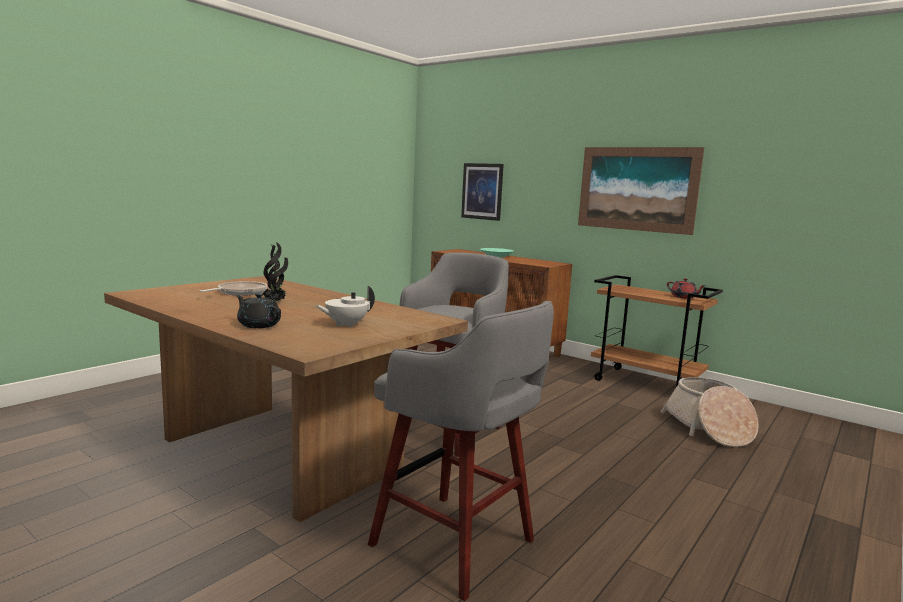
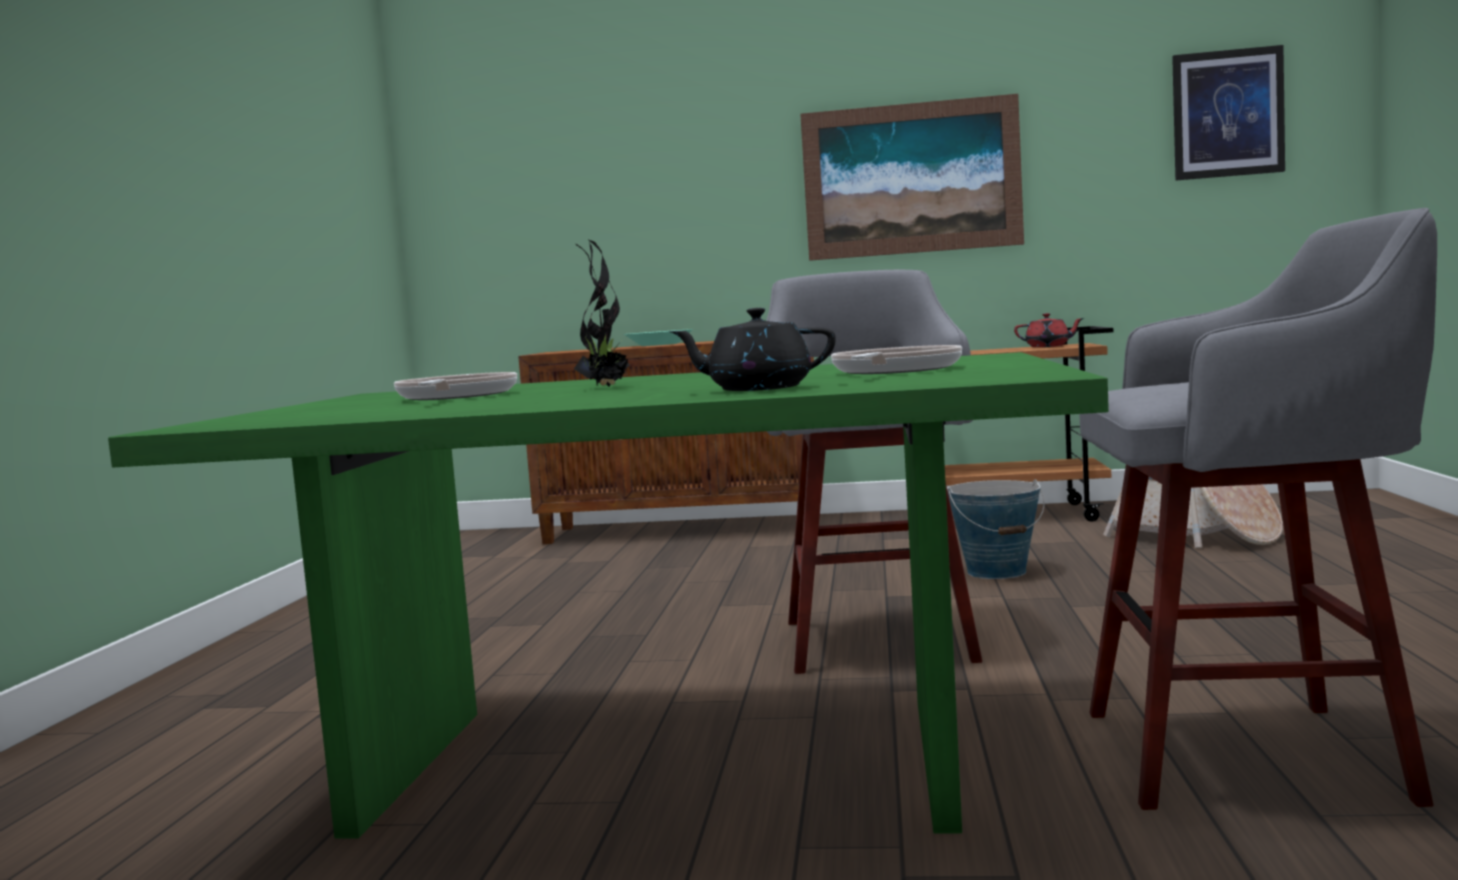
camera: 30 degrees left, 5 degrees down
brown dining table [104,276,468,522] -> green dining table [108,352,1109,839]
white teapot [315,286,375,327] -> frying pan [831,345,962,374]
picture [461,163,504,221] -> picture moved to [1172,45,1285,180]
none -> bucket [947,479,1045,579]

